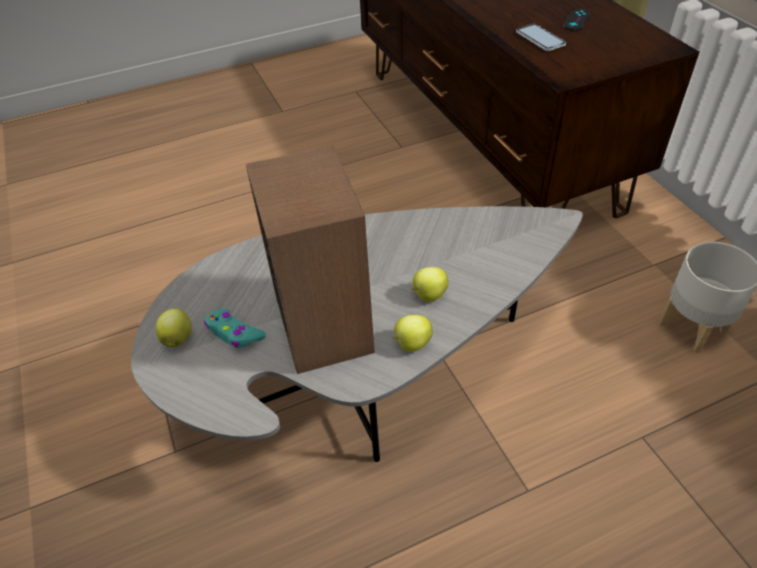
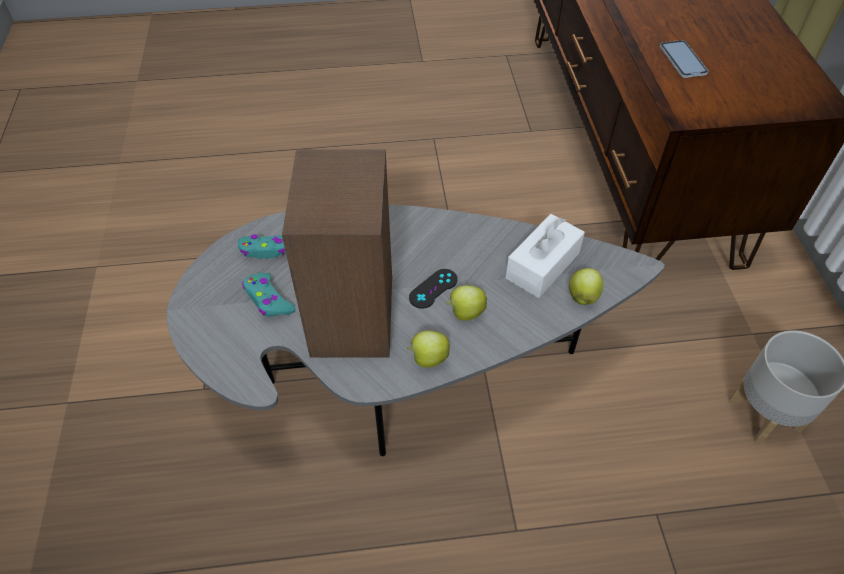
camera: 15 degrees right, 5 degrees up
apple [156,309,192,347] -> apple moved to [569,268,604,305]
black game controller [563,9,591,30] -> black game controller moved to [409,269,458,309]
none -> turquoise game controller [238,234,286,259]
none -> white tissue box [505,214,585,298]

